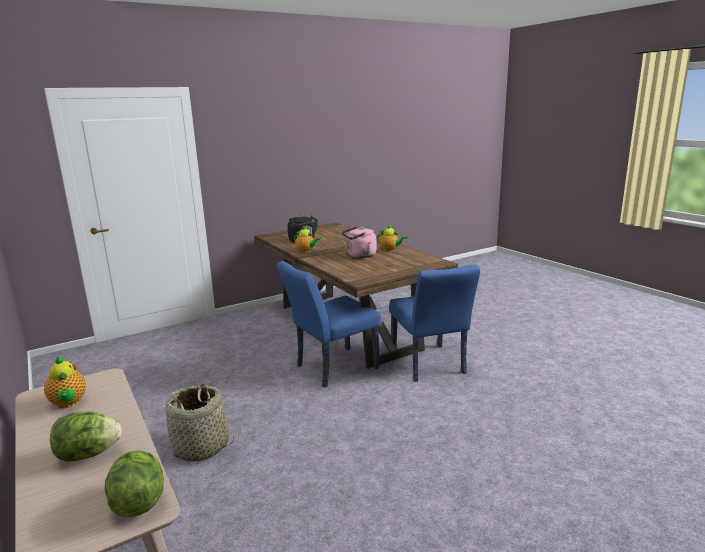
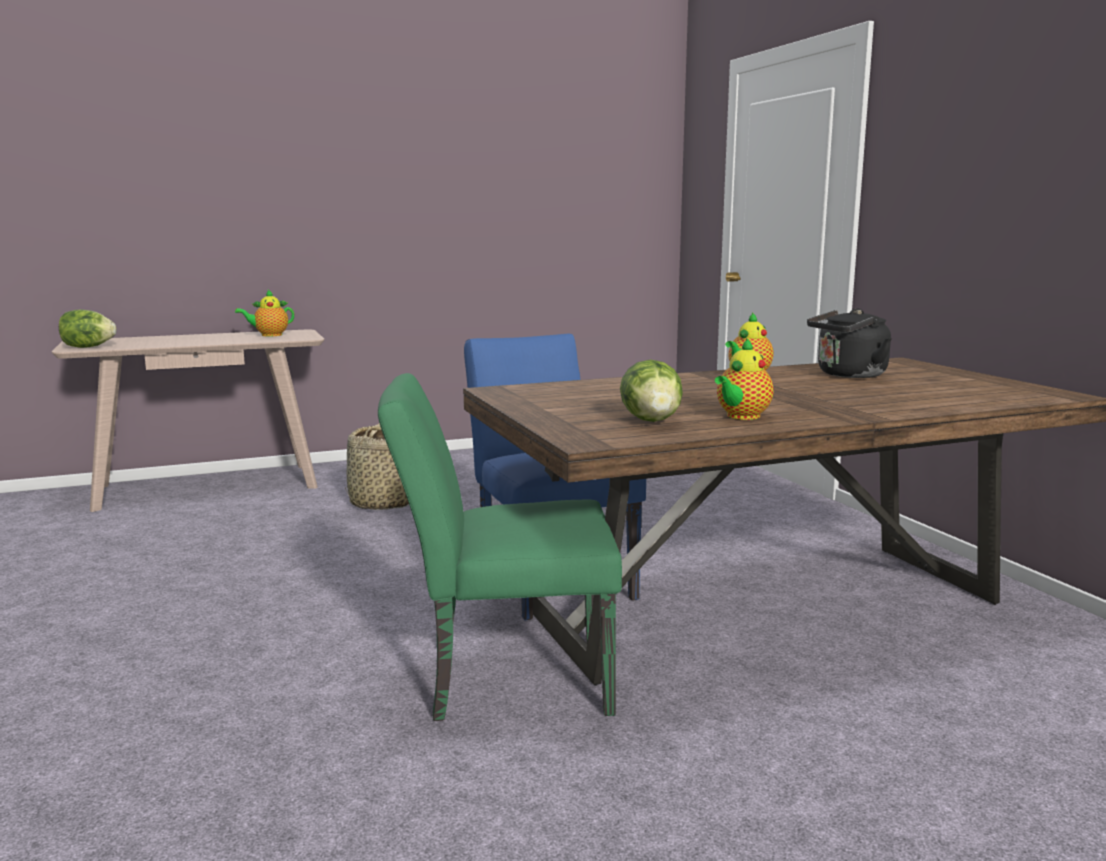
camera: 100 degrees right, 5 degrees down
lettuce [50,412,122,461] -> lettuce moved to [620,360,683,422]
pink kettle [342,226,377,258] -> none
blue chair [389,264,480,382] -> green chair [378,373,622,721]

